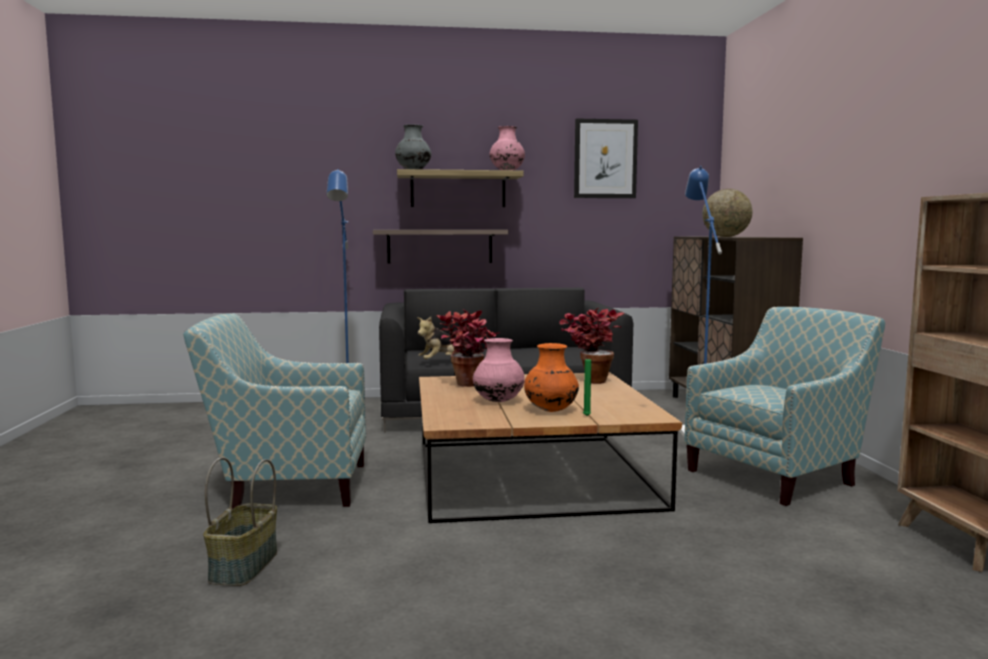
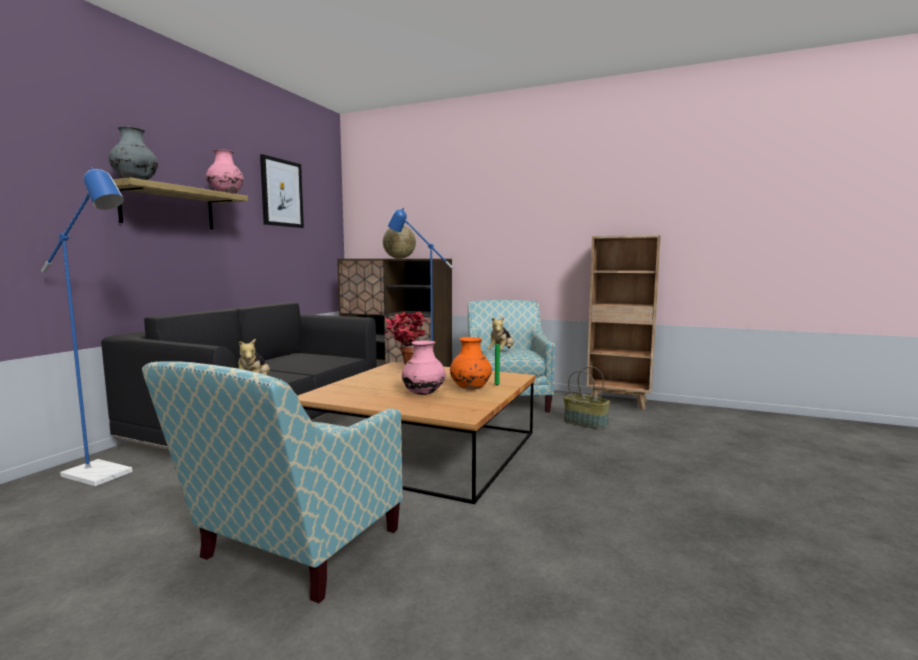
camera: 60 degrees left, 0 degrees up
basket [203,457,277,586] -> basket moved to [564,366,610,429]
shelf [373,230,508,264] -> none
potted plant [436,309,500,387] -> none
none -> plush toy [487,317,513,351]

